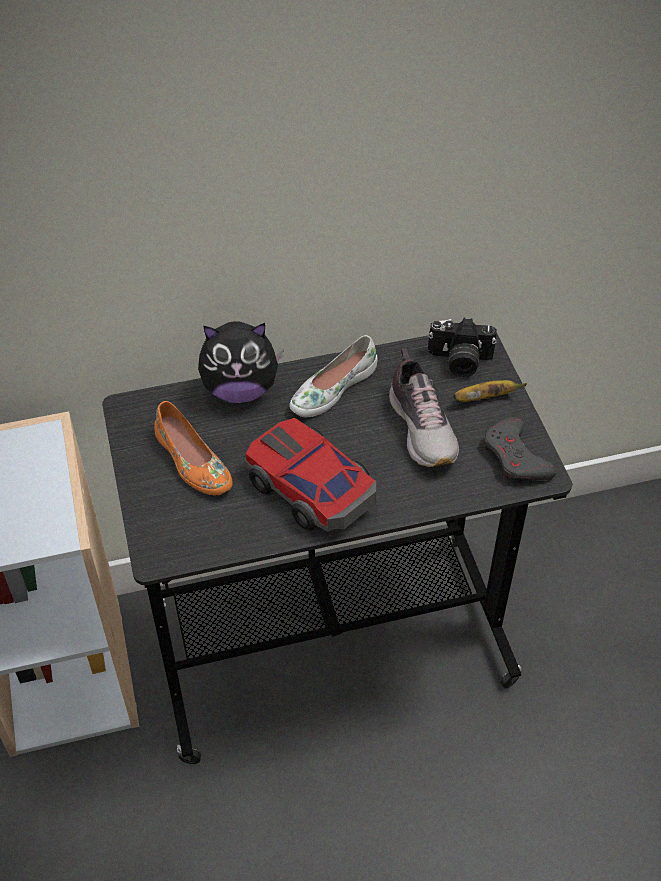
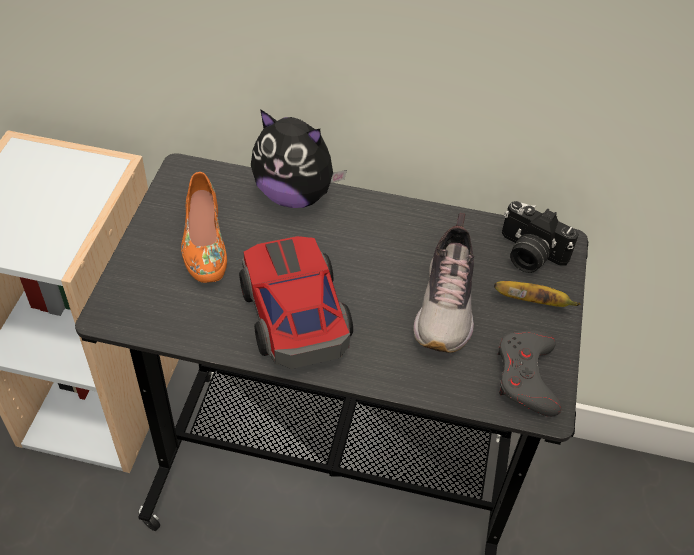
camera: 25 degrees right, 0 degrees up
white shoe [289,335,378,417] -> none

